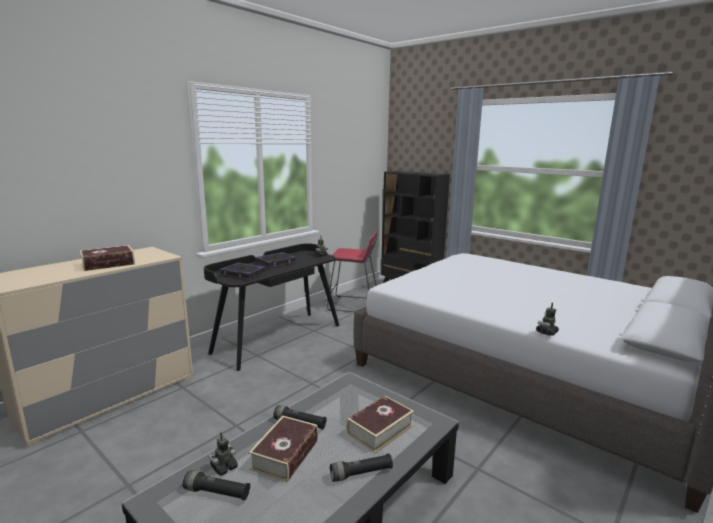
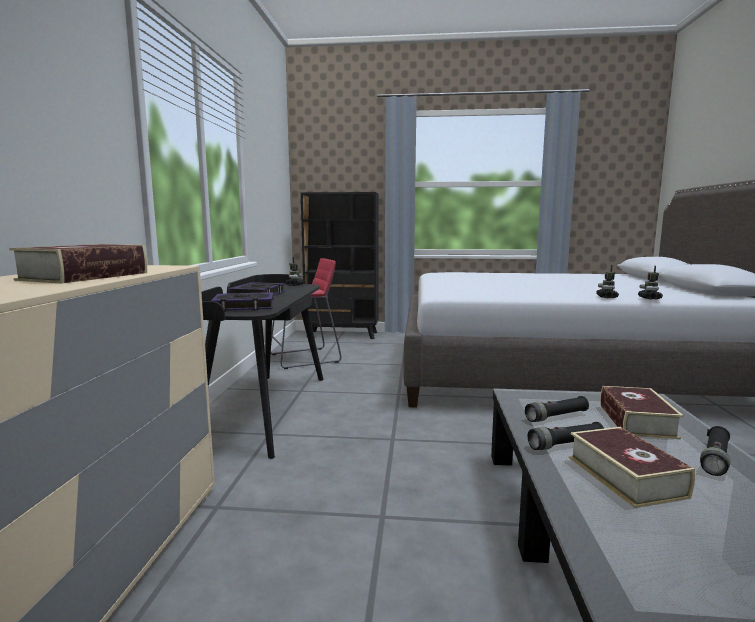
camera: 35 degrees left, 5 degrees down
black flashlight [183,470,250,500] -> black flashlight moved to [525,396,589,422]
toy robot [208,432,238,476] -> toy robot moved to [596,265,619,298]

